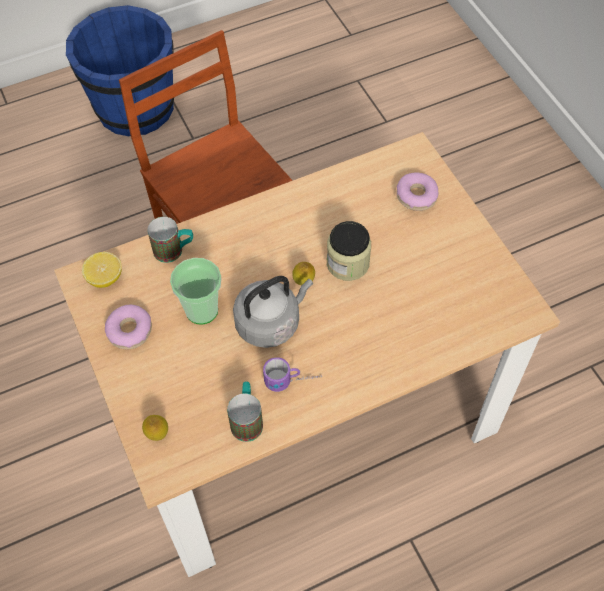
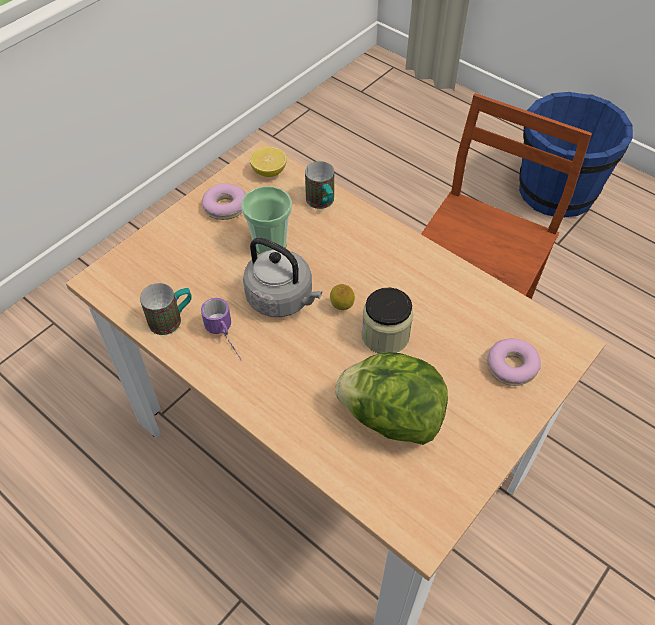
camera: 65 degrees right, 5 degrees down
lemon [142,415,168,441] -> none
none -> lettuce [335,352,448,445]

